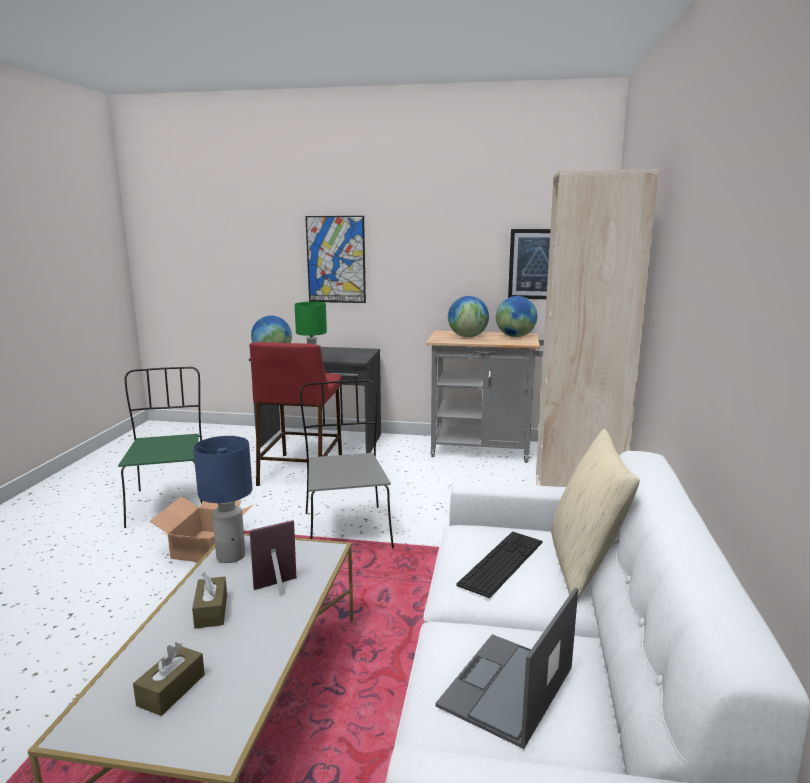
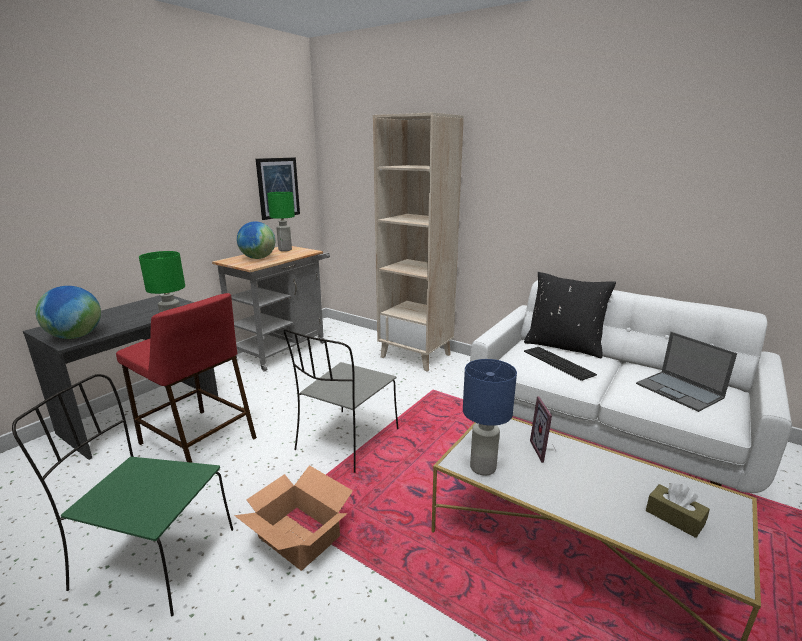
camera: 65 degrees left, 5 degrees up
brown tissue box [192,572,227,629] -> none
grey chair [300,380,394,548] -> grey chair turned 75 degrees counterclockwise [284,329,399,473]
picture [305,216,366,303] -> none
globe [496,296,537,337] -> green table lamp [267,192,295,251]
beige pillow [551,429,640,600] -> black pillow [524,272,616,358]

